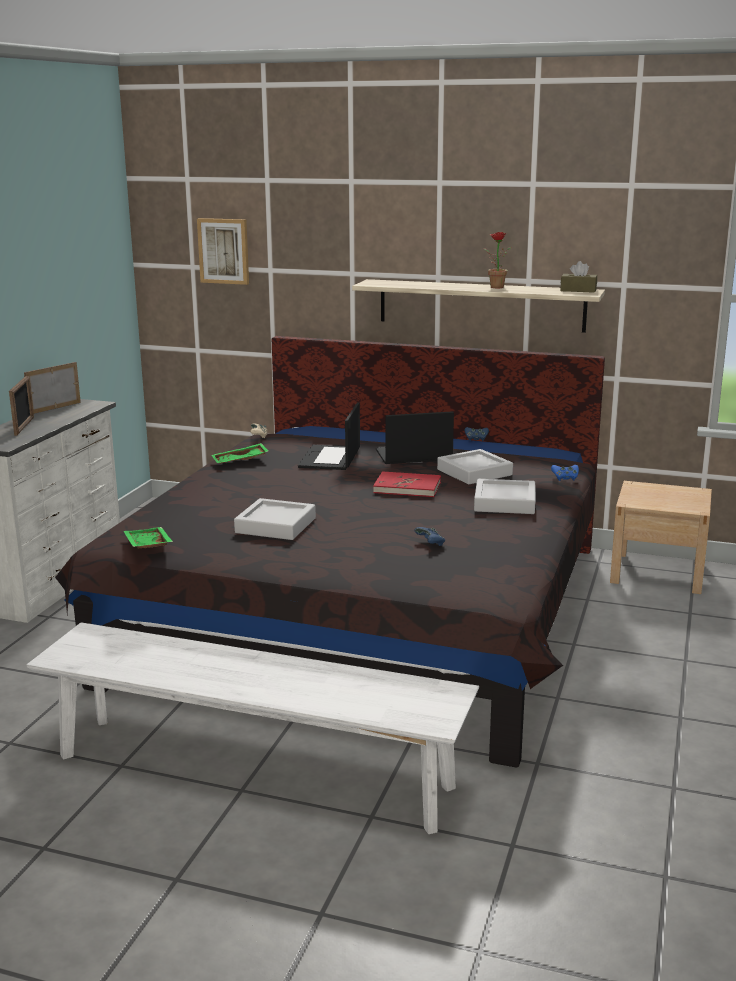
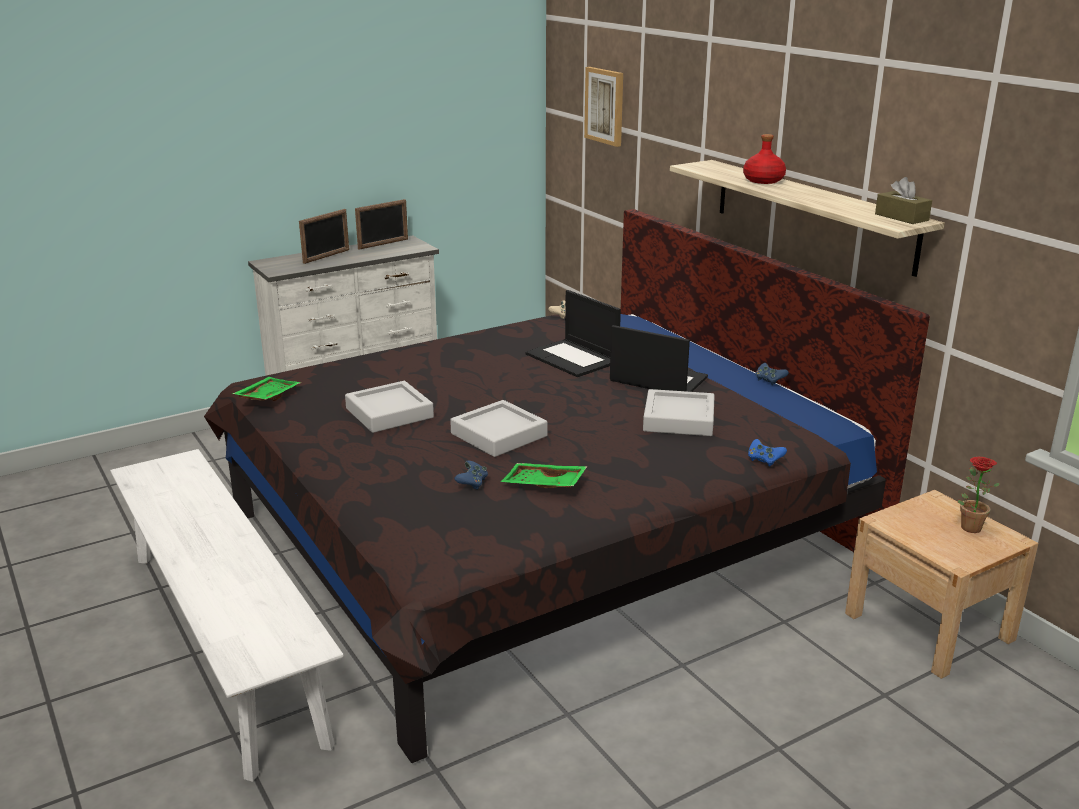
camera: 40 degrees right, 5 degrees up
picture frame [24,362,81,414] -> picture frame turned 150 degrees clockwise [355,199,408,250]
green tray [211,443,269,464] -> green tray moved to [501,463,588,488]
laptop [298,402,360,470] -> laptop turned 90 degrees counterclockwise [525,290,621,377]
red book [373,472,441,497] -> none
grey tray [474,479,535,514] -> grey tray moved to [450,400,547,457]
potted plant [484,232,511,288] -> potted plant moved to [958,457,1000,533]
none -> red bottle [743,134,786,184]

